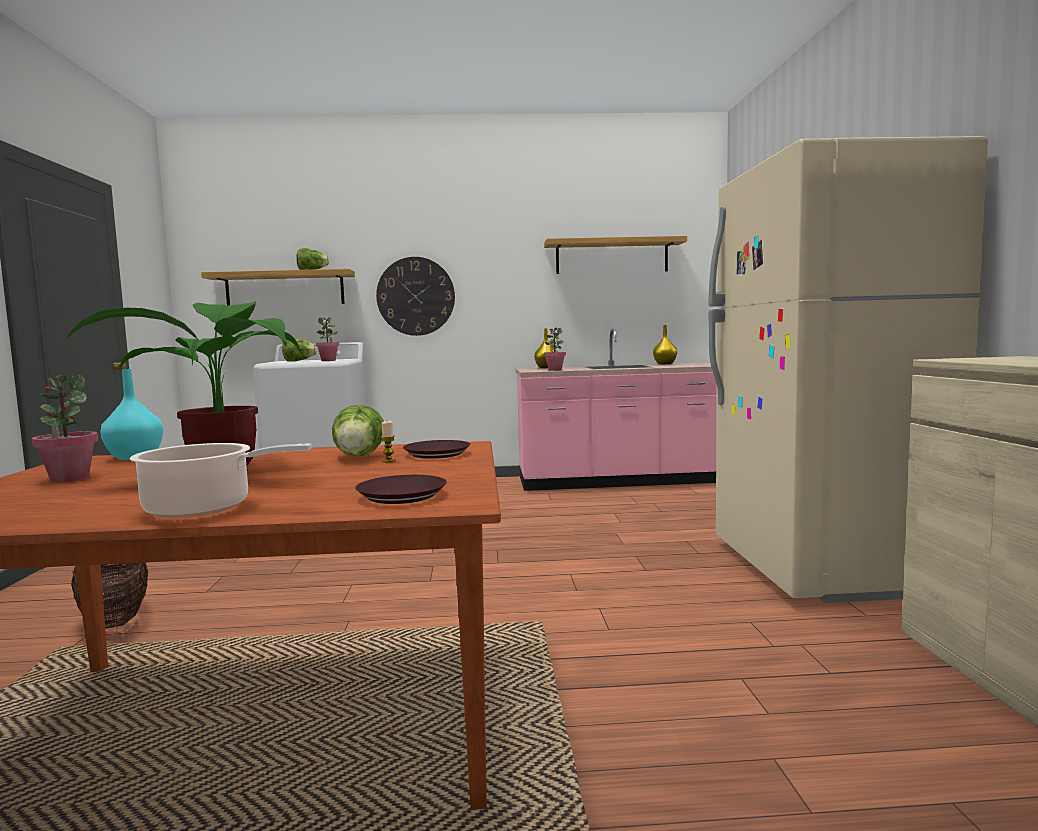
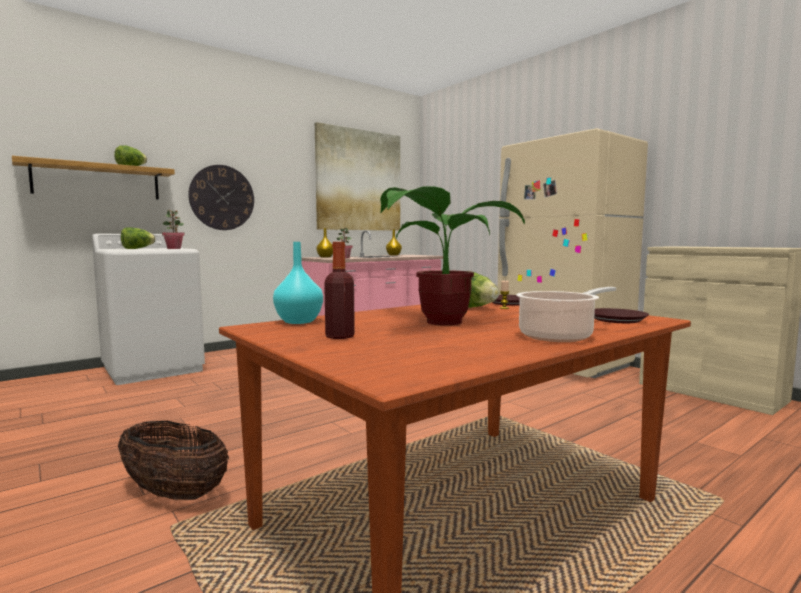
camera: 35 degrees left, 0 degrees up
potted plant [32,374,98,482] -> bottle [324,242,355,339]
shelf [544,236,687,274] -> picture [315,122,400,231]

